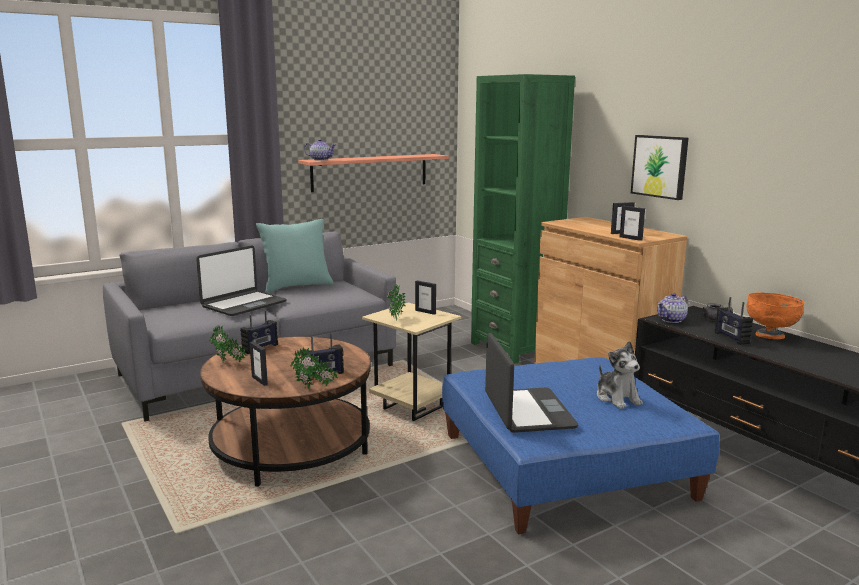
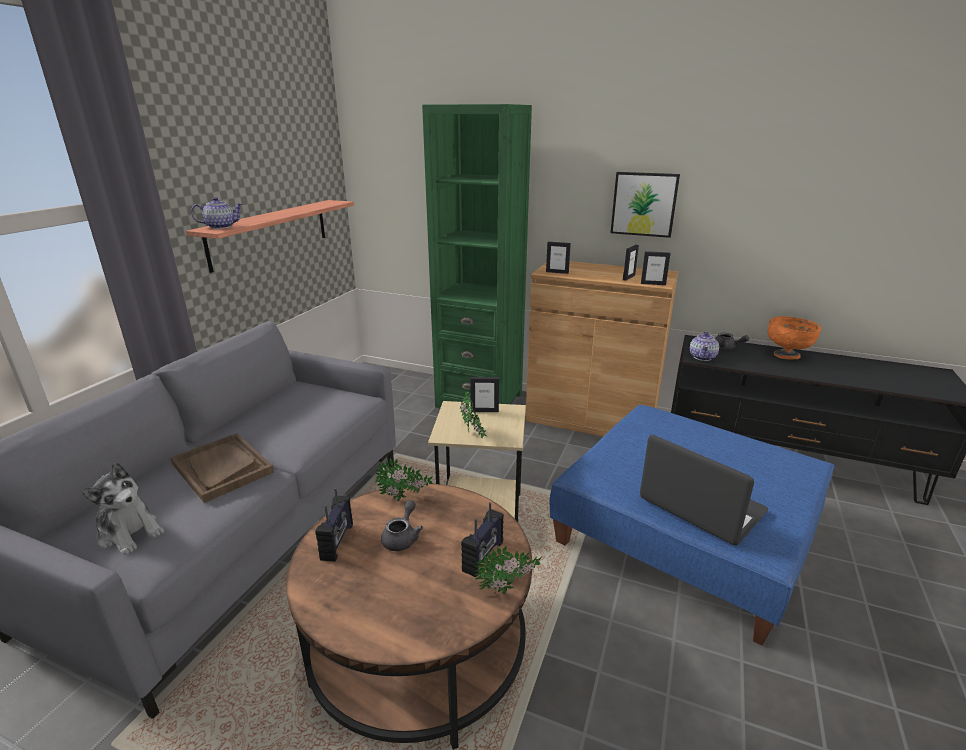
camera: 35 degrees left, 10 degrees up
laptop [196,245,287,316] -> brown tray [171,433,274,503]
potted plant [210,324,247,362] -> potted plant moved to [376,458,433,501]
picture frame [250,341,268,386] -> picture frame moved to [546,242,571,274]
turquoise pillow [256,219,334,293] -> none
plush toy [597,341,643,409] -> plush toy moved to [82,463,164,555]
radio [715,297,753,345] -> none
none -> grey teapot [381,500,423,551]

